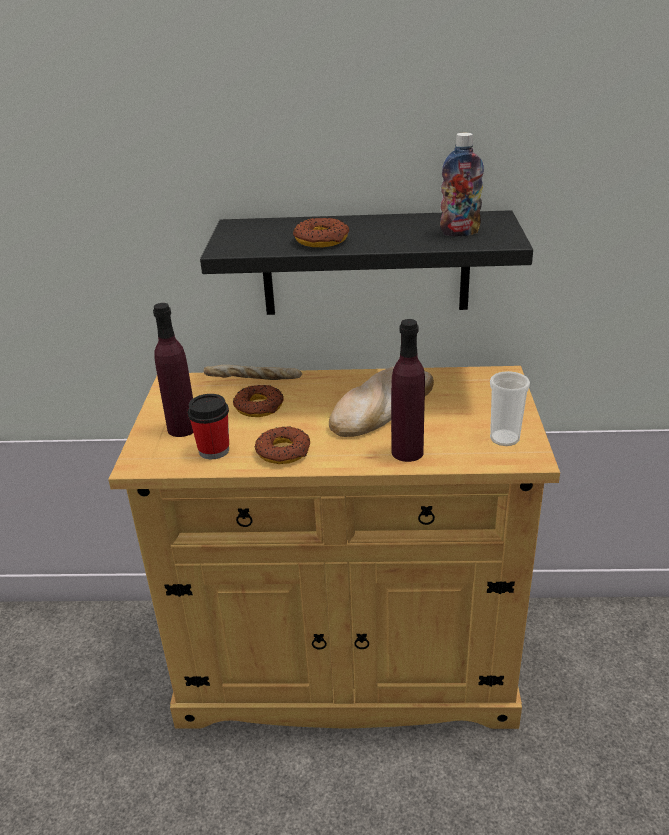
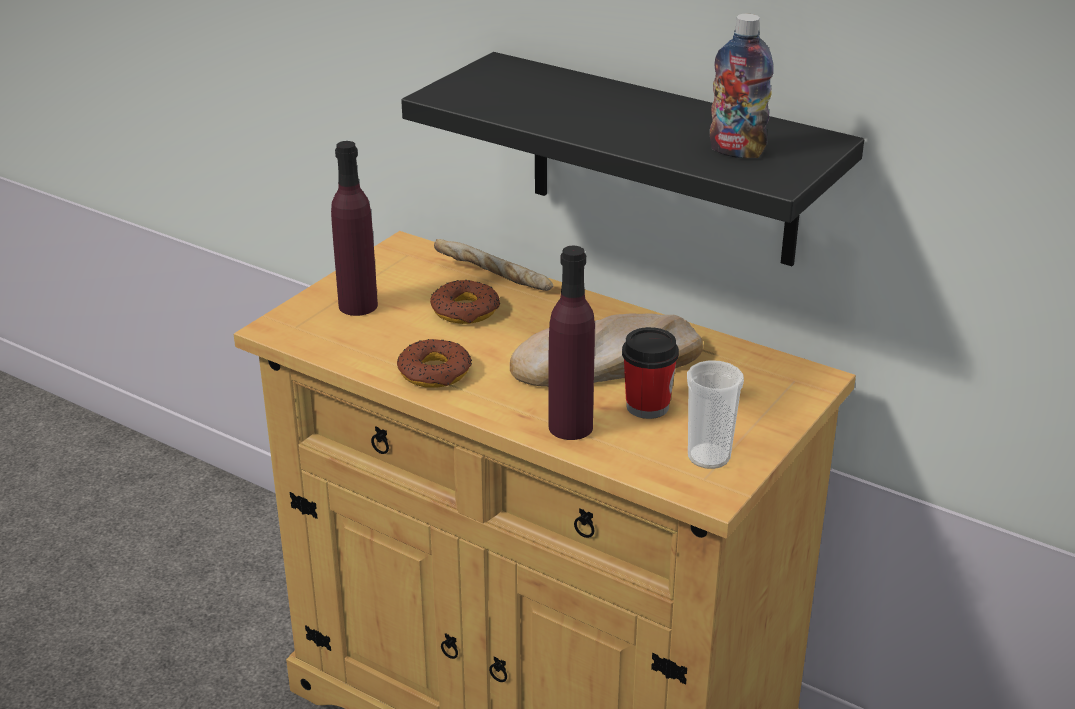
camera: 30 degrees right, 0 degrees up
cup [187,394,229,459] -> cup moved to [622,327,679,419]
donut [293,218,349,247] -> none

